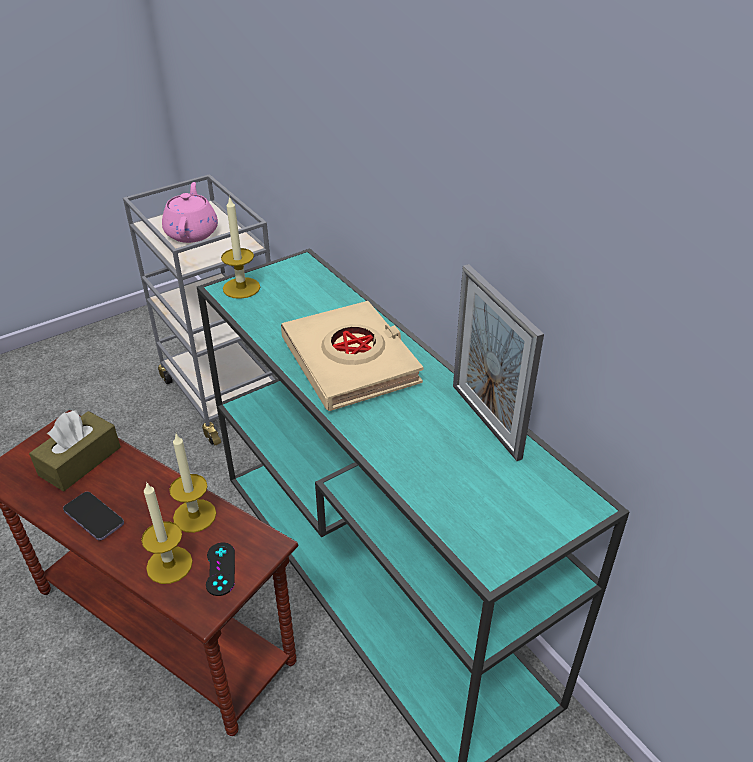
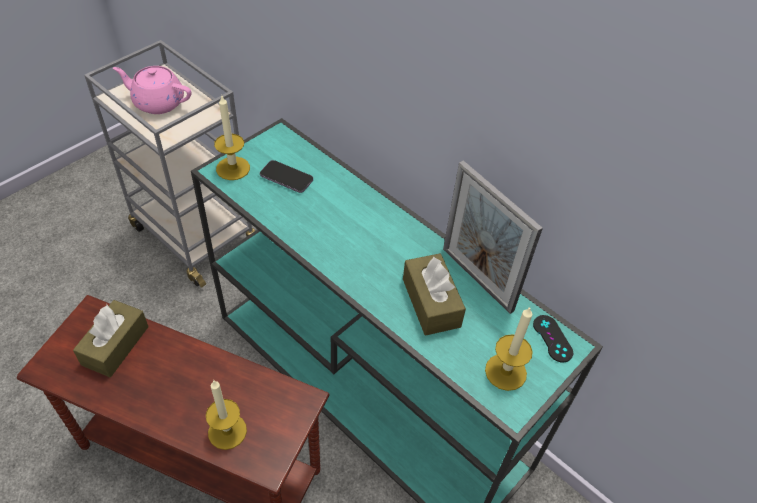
camera: 15 degrees left, 10 degrees up
phone [63,492,124,541] -> phone moved to [260,160,313,193]
pink teapot [162,182,218,243] -> pink teapot turned 60 degrees counterclockwise [113,66,191,114]
candle [169,434,216,533] -> candle moved to [485,306,533,391]
black game controller [206,543,235,596] -> black game controller moved to [533,315,573,363]
beige book [281,301,423,411] -> none
none -> brown tissue box [403,254,466,335]

